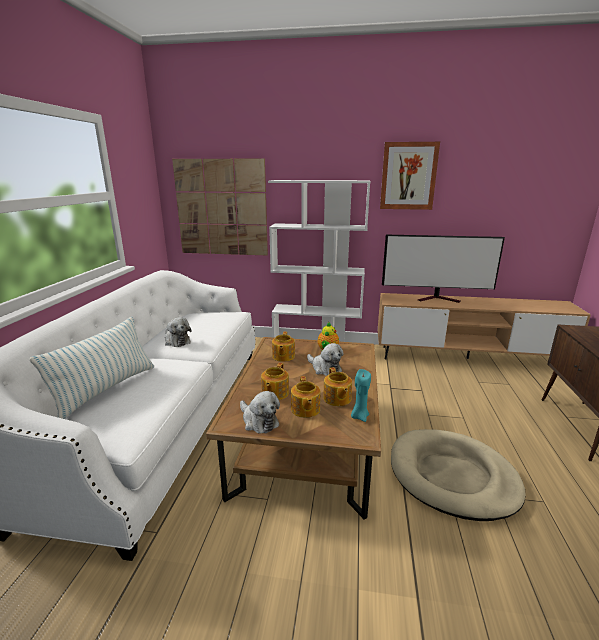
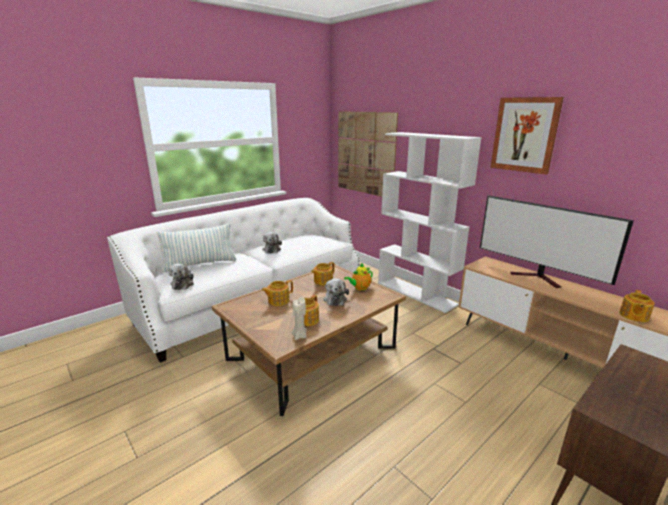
camera: 40 degrees right, 0 degrees up
plush toy [240,391,280,434] -> plush toy moved to [168,263,194,290]
teapot [291,376,320,418] -> teapot moved to [619,290,655,322]
turquoise candle [351,369,371,422] -> beige candle [292,297,307,340]
beige dog bed [391,429,525,521] -> none

